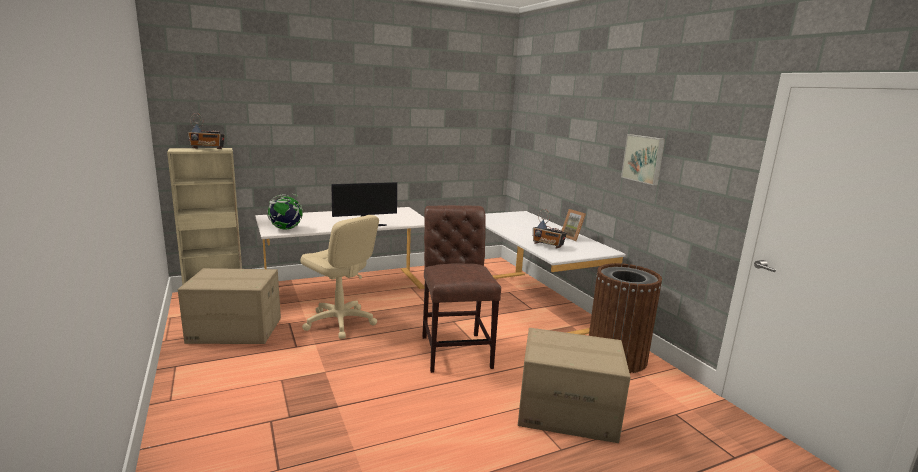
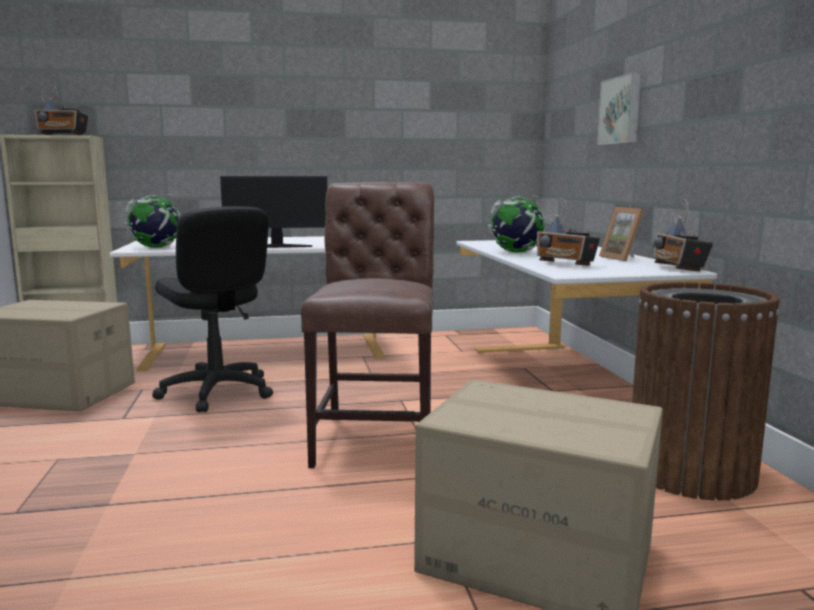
camera: 15 degrees right, 5 degrees down
beige office chair [300,215,379,339] -> black office chair [152,206,273,412]
picture [621,134,665,185] -> picture moved to [597,72,641,145]
none -> globe [488,196,546,253]
none -> radio [653,199,713,272]

